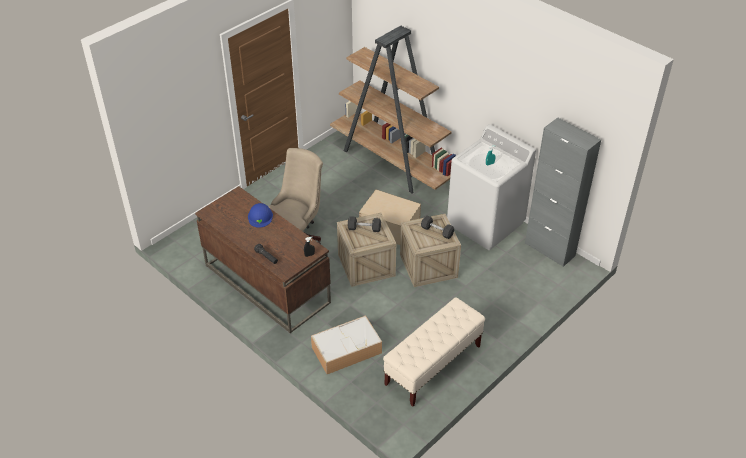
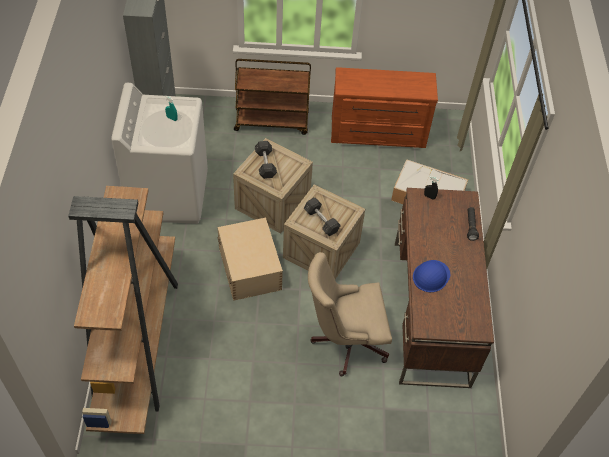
camera: 135 degrees left, 10 degrees up
beige bench [383,297,485,407] -> brown dresser [331,67,438,148]
none -> brown cart [234,59,311,135]

